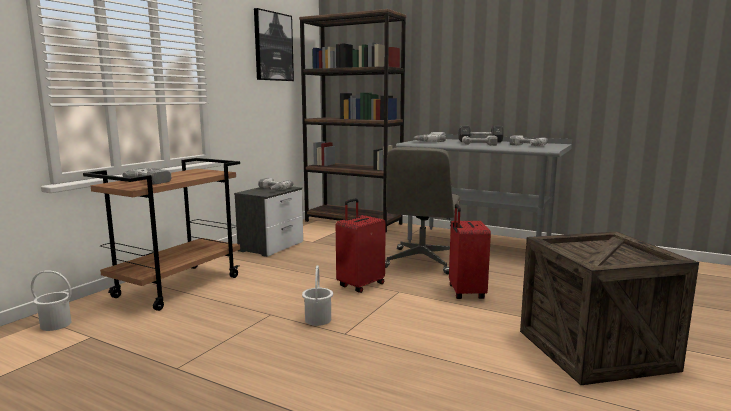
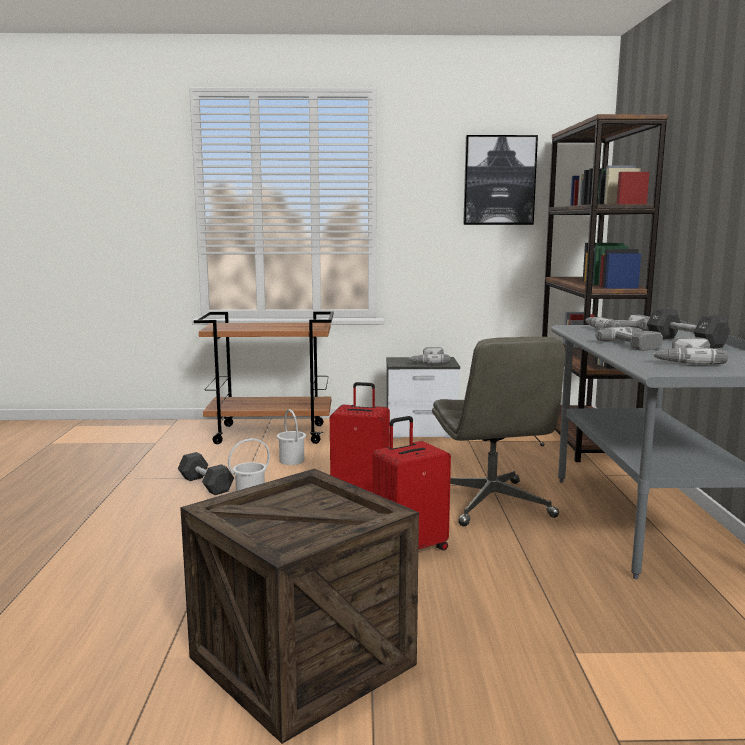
camera: 60 degrees right, 0 degrees up
white bucket [31,270,71,331] -> white bucket moved to [277,409,306,465]
power drill [122,168,172,184] -> none
grey office chair [385,147,460,274] -> grey office chair turned 90 degrees counterclockwise [432,337,565,526]
none -> black dumbbell [178,452,234,495]

